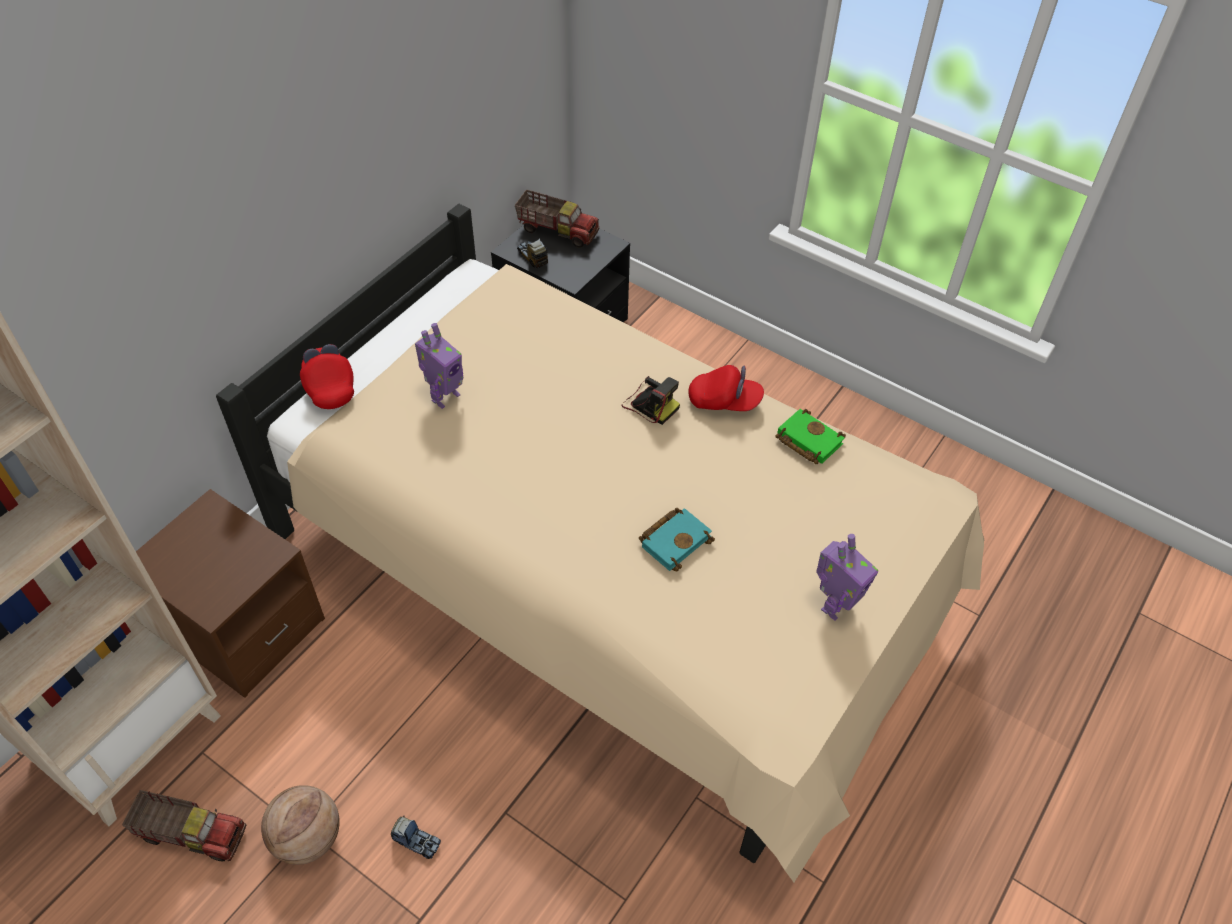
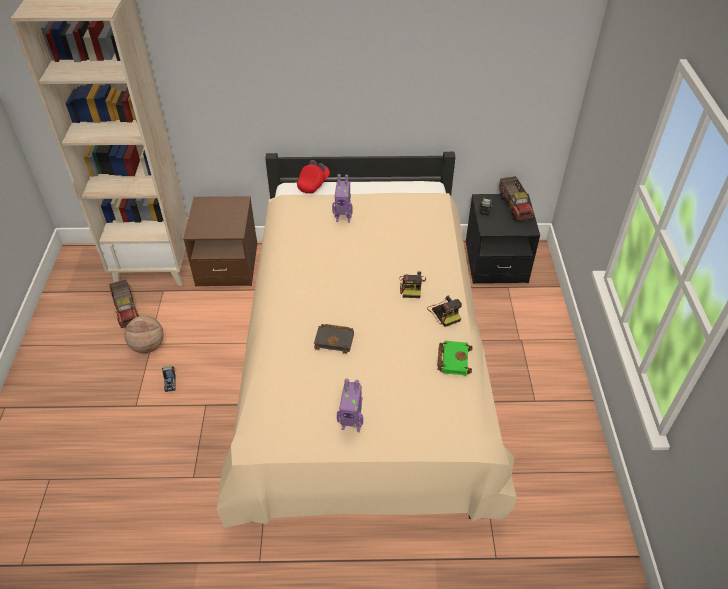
camera: 55 degrees right, 5 degrees down
turquoise book [639,508,715,571] -> black book [314,324,354,354]
red cap [689,365,764,411] -> camera [427,295,462,327]

